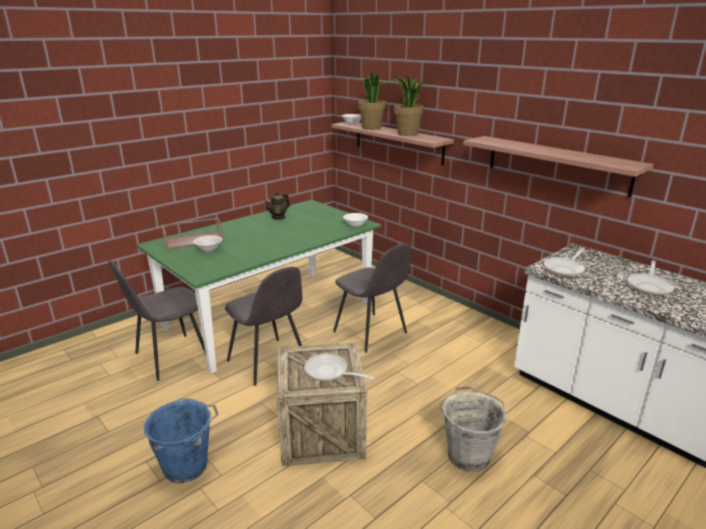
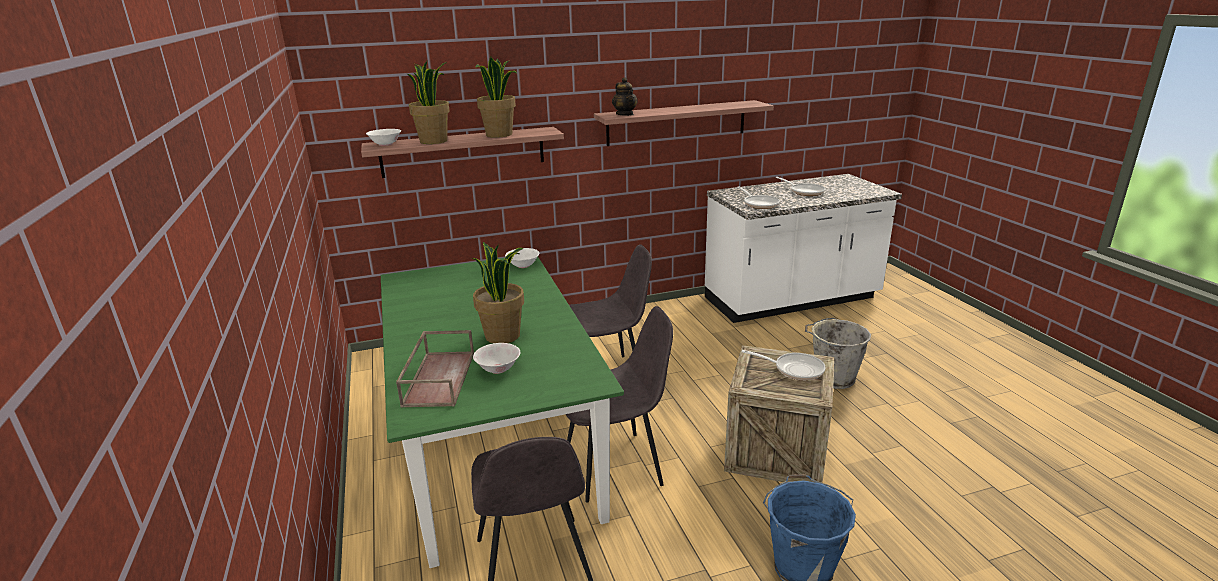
camera: 65 degrees left, 0 degrees up
teapot [265,191,290,220] -> teapot moved to [612,77,638,116]
frying pan [305,354,374,381] -> frying pan turned 120 degrees counterclockwise [742,350,825,381]
none -> potted plant [472,242,524,343]

